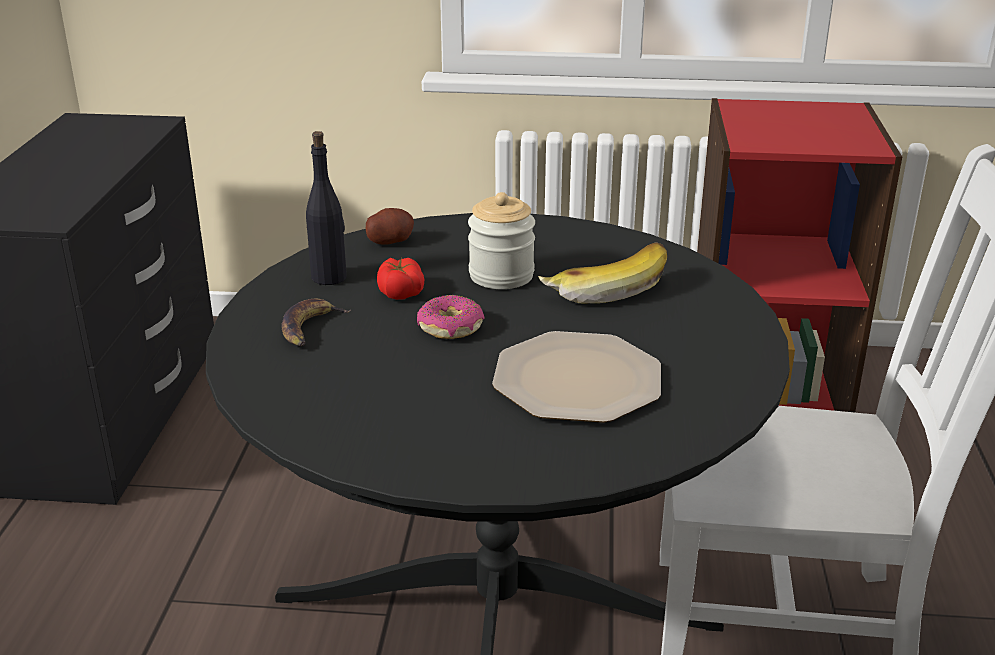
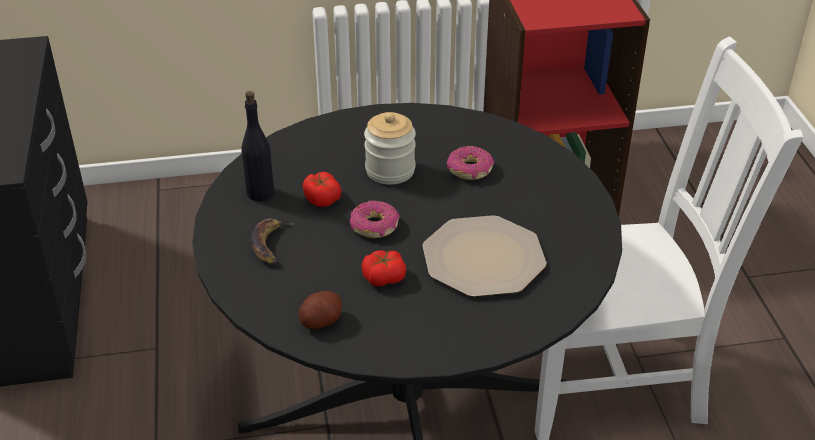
camera: 15 degrees left, 10 degrees up
potato [366,208,414,245] -> potato moved to [299,291,342,329]
banana [538,242,667,304] -> donut [447,146,494,180]
none -> tomato [361,250,406,286]

